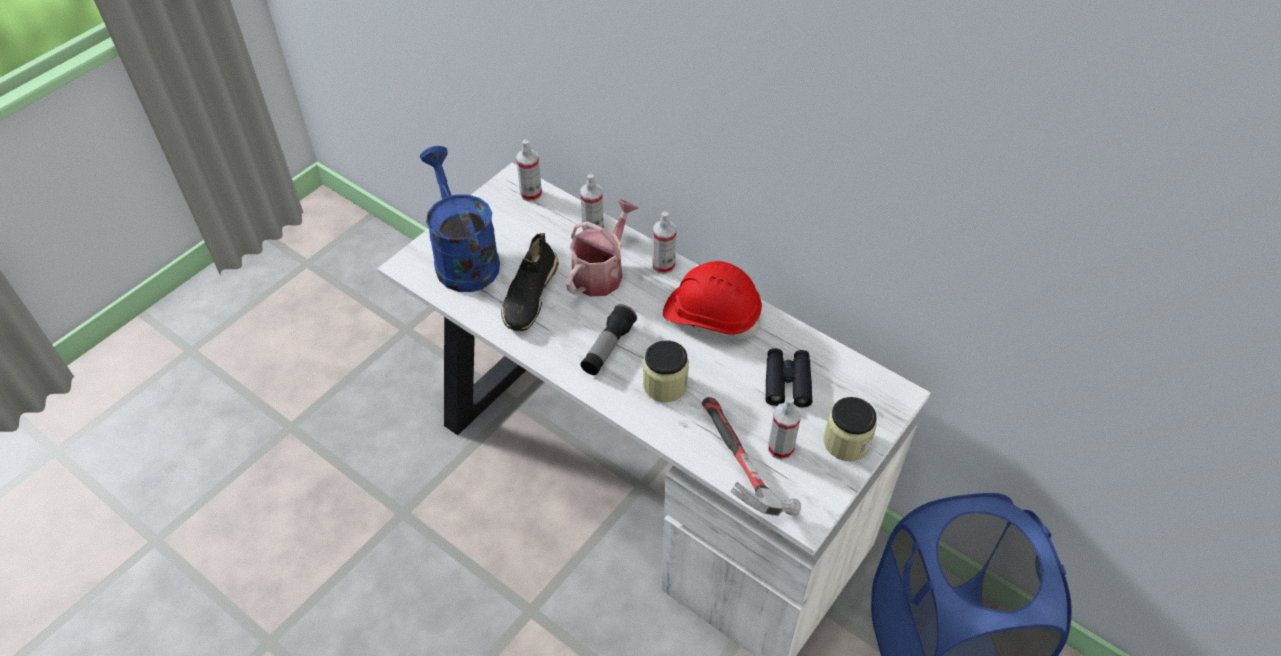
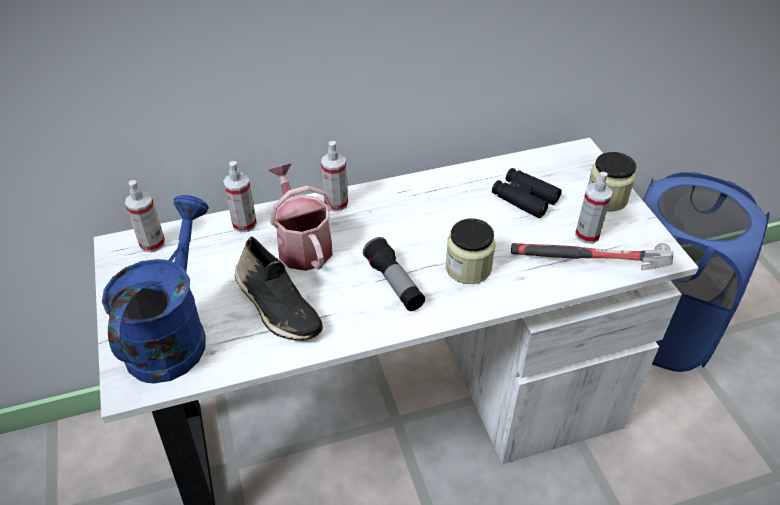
camera: 55 degrees left, 5 degrees down
blue watering can [420,146,500,292] -> blue watering can turned 90 degrees clockwise [102,195,209,384]
red hard hat [663,261,762,339] -> none

